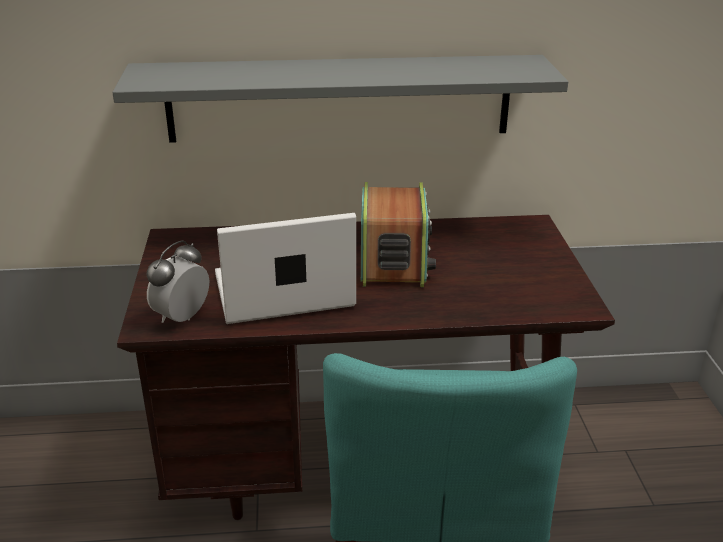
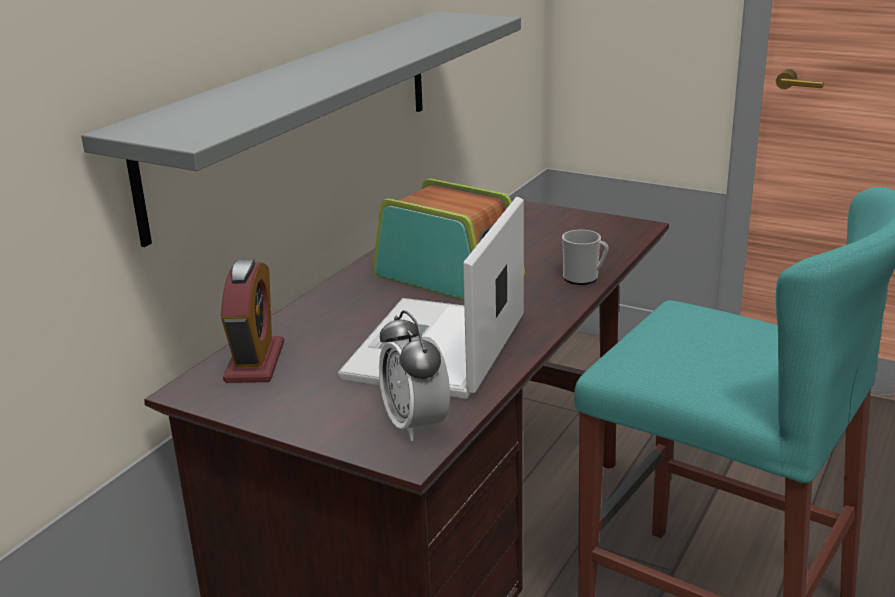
camera: 55 degrees left, 5 degrees down
none -> alarm clock [221,259,284,383]
none -> mug [562,230,609,285]

